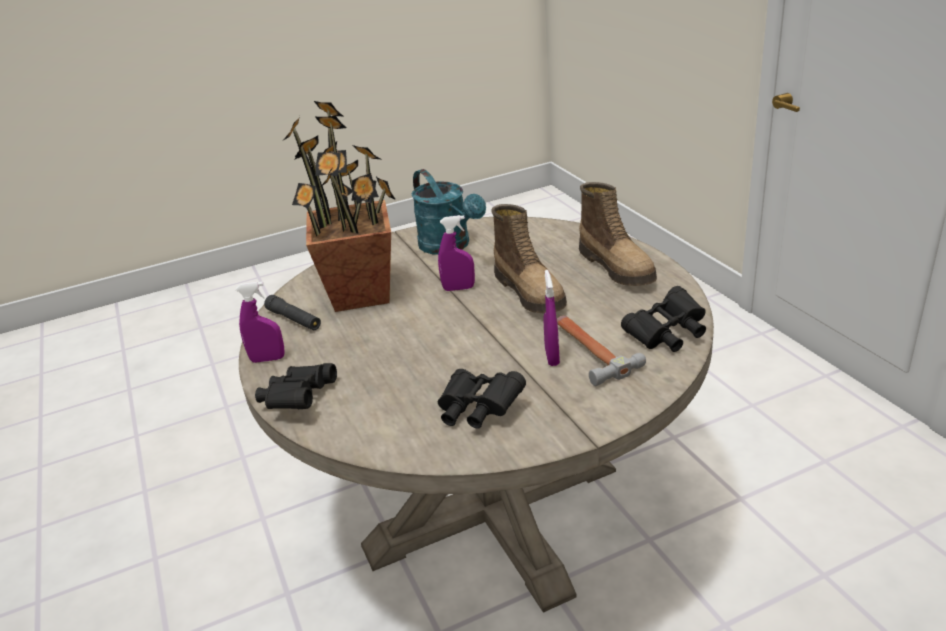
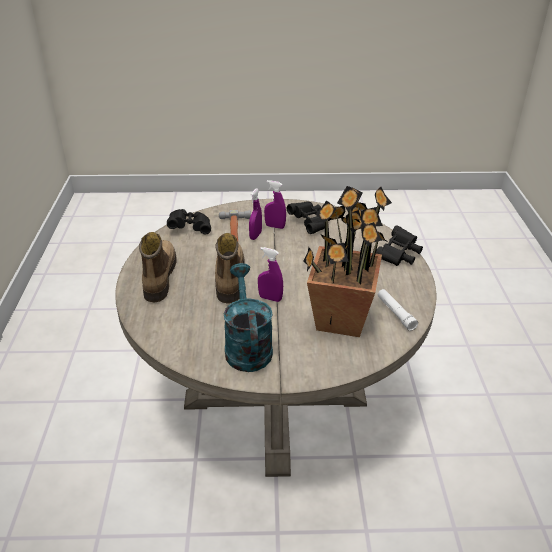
camera: 160 degrees left, 5 degrees up
purple spray bottle [236,281,285,363] -> purple spray bottle moved to [264,180,286,229]
black flashlight [264,295,321,330] -> white flashlight [378,289,418,331]

